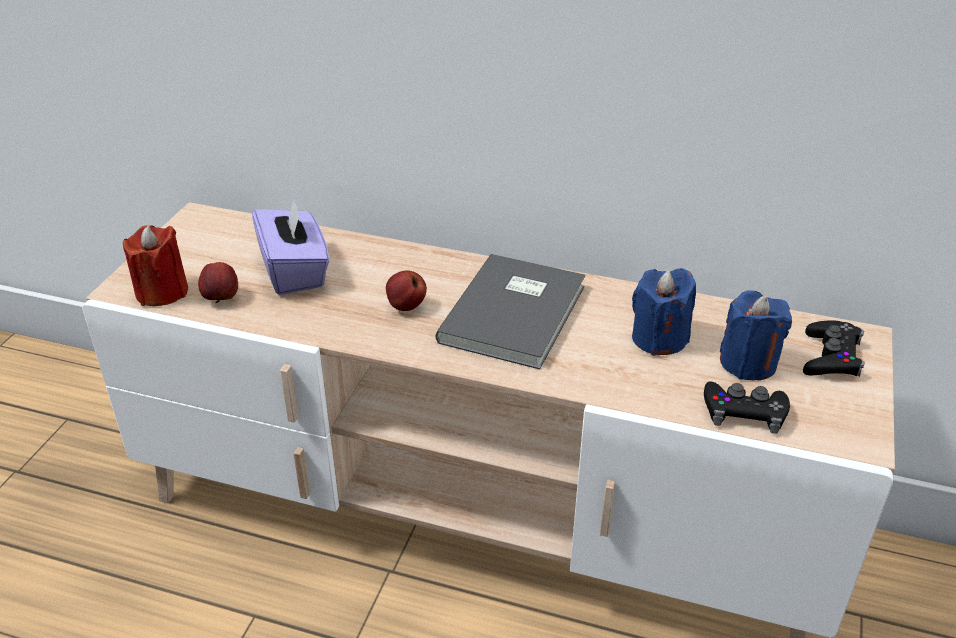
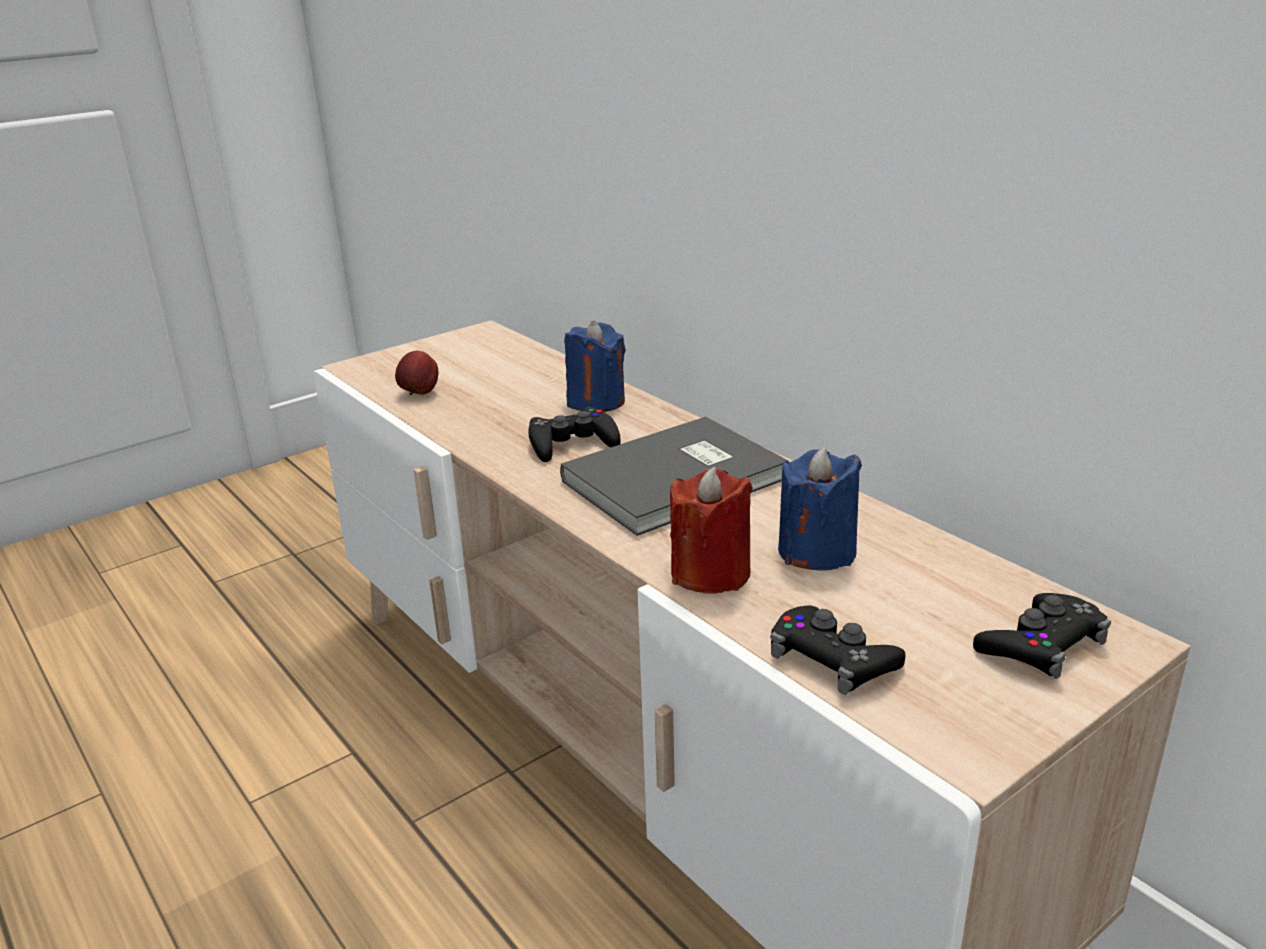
camera: 35 degrees right, 10 degrees down
red candle [123,225,188,306] -> red candle moved to [670,467,753,593]
purple tissue box [252,199,329,295] -> none
apple [386,270,427,311] -> black game controller [528,407,621,462]
blue candle [720,290,792,380] -> blue candle moved to [564,320,626,412]

